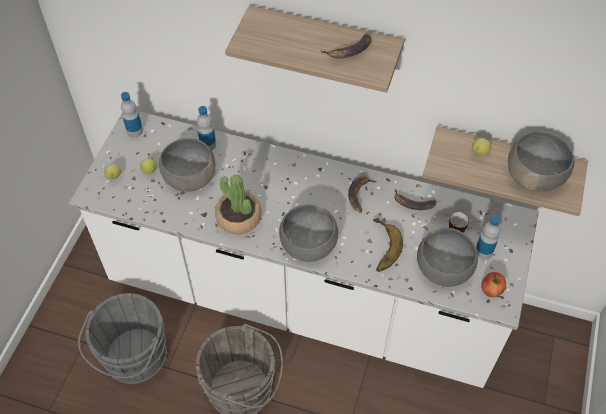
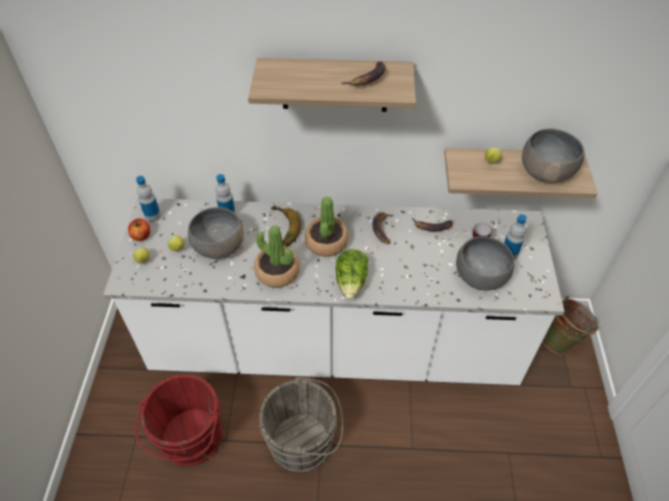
camera: 15 degrees left, 5 degrees down
grey bucket [78,293,168,385] -> red bucket [135,374,223,466]
grey bowl [279,204,338,262] -> lettuce [336,249,368,300]
banana [373,218,403,272] -> banana moved to [271,205,301,247]
apple [481,272,506,297] -> apple moved to [128,218,150,241]
none -> potted plant [305,197,348,257]
none -> green bucket [542,296,599,354]

